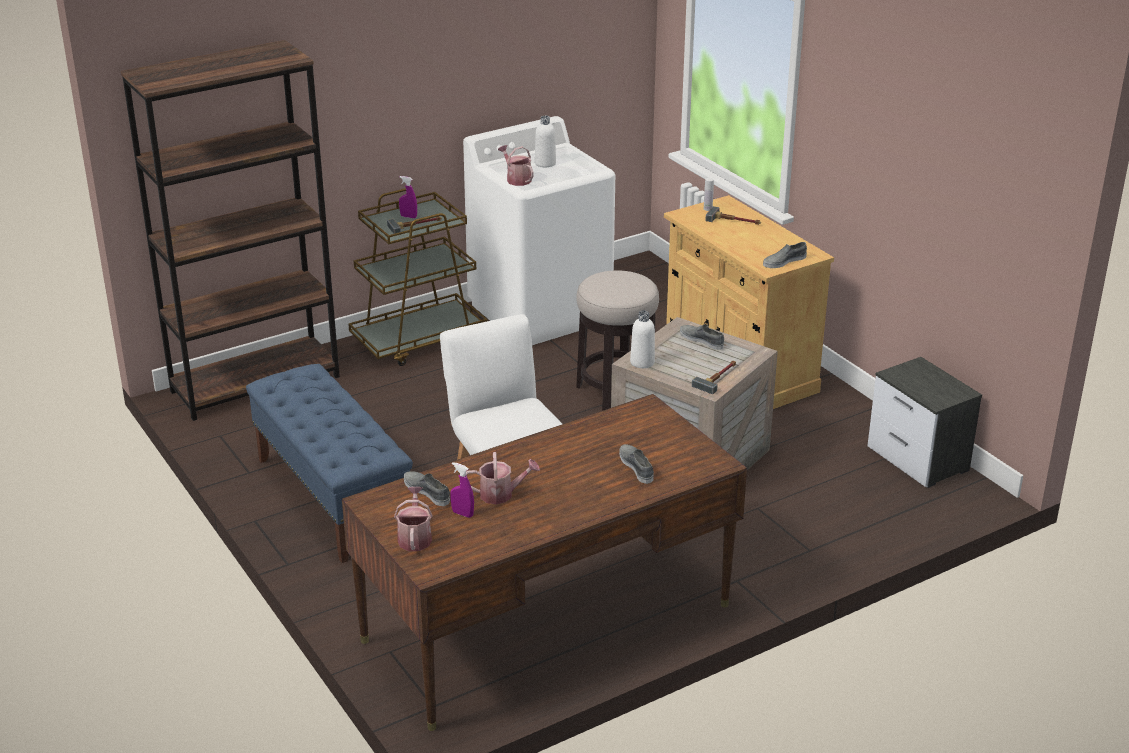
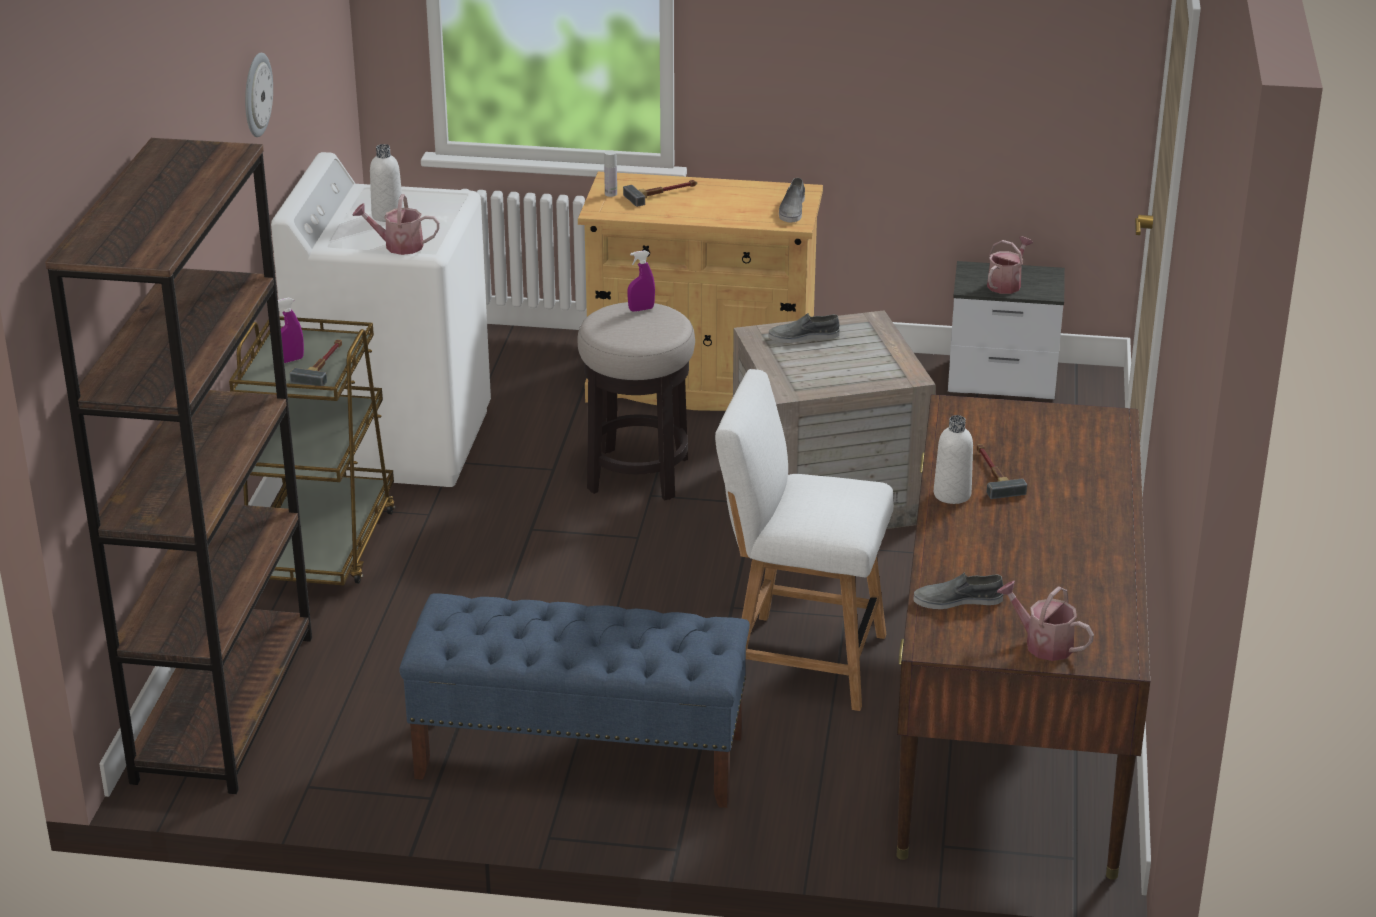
camera: 50 degrees left, 0 degrees up
purple spray bottle [450,462,474,518] -> purple spray bottle moved to [627,250,655,312]
watering can [466,452,540,505] -> watering can moved to [987,236,1033,294]
grey shoe [619,444,654,484] -> none
white bottle [630,311,655,368] -> white bottle moved to [934,415,973,504]
hammer [692,361,736,394] -> hammer moved to [977,444,1027,499]
none -> wall clock [245,53,273,137]

